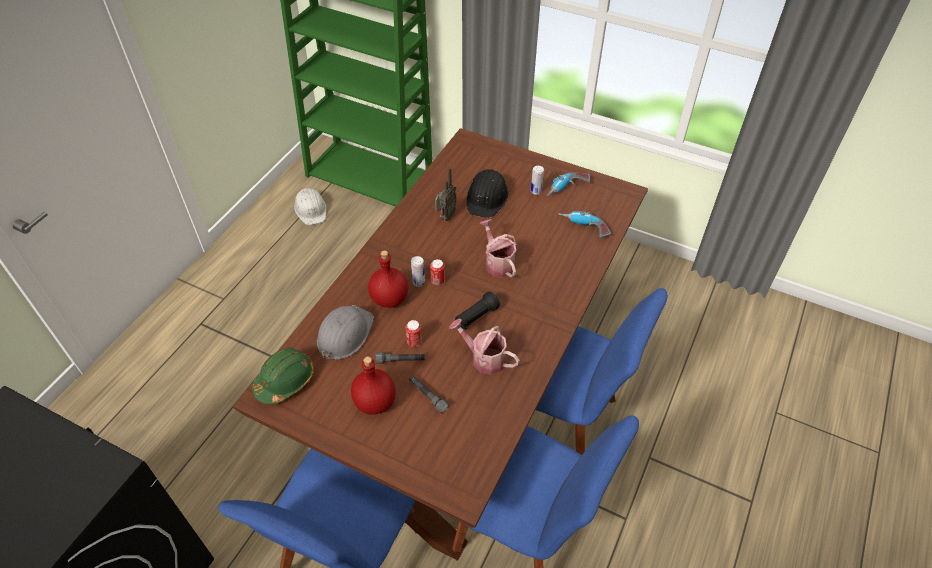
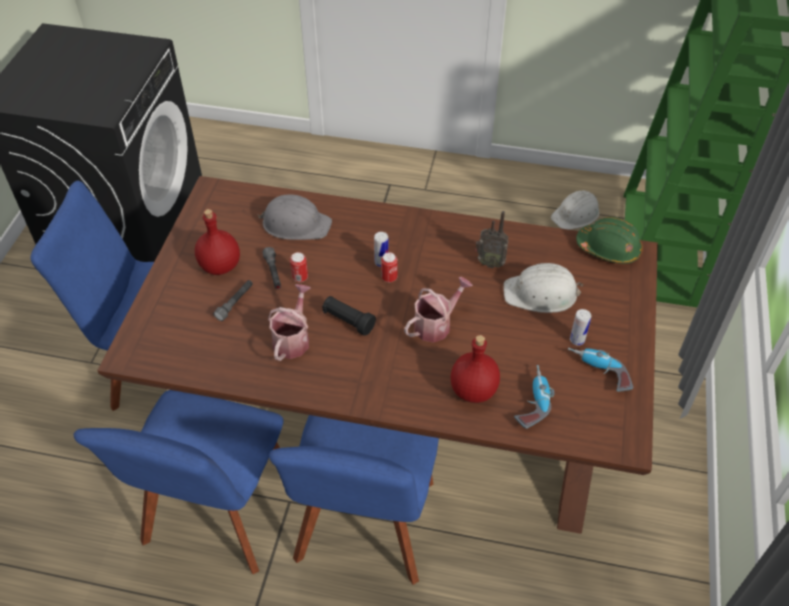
camera: 75 degrees right, 0 degrees up
green hard hat [252,348,314,405] -> green hard hat moved to [576,217,643,264]
red bottle [368,250,408,308] -> red bottle moved to [451,335,500,403]
black hard hat [467,169,508,218] -> white hard hat [503,263,583,313]

